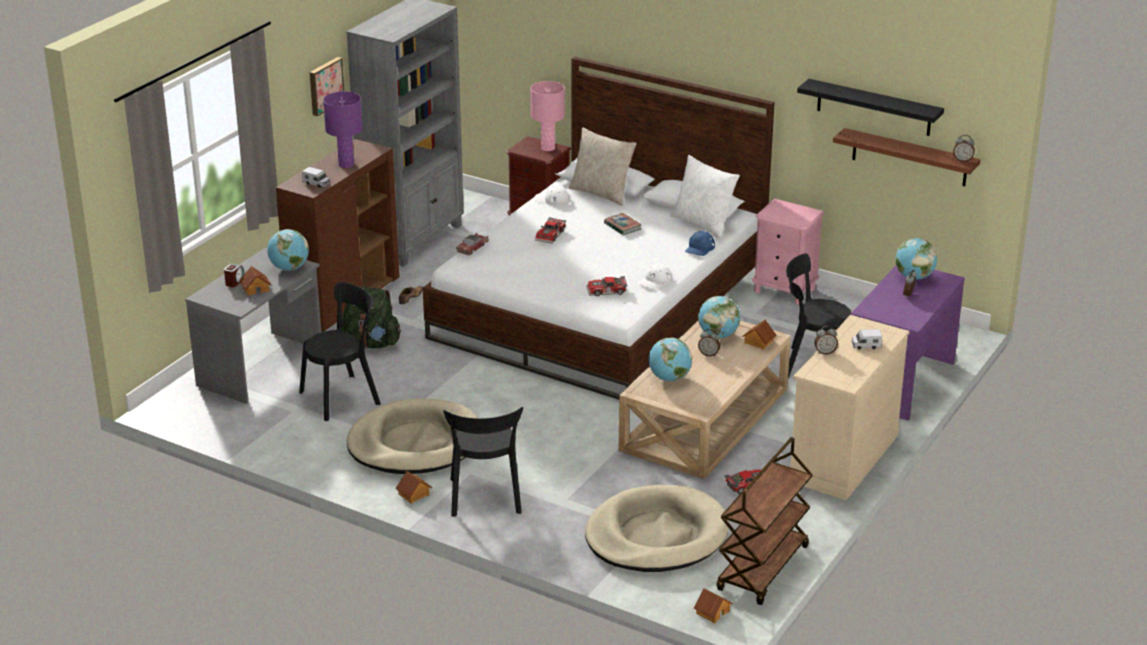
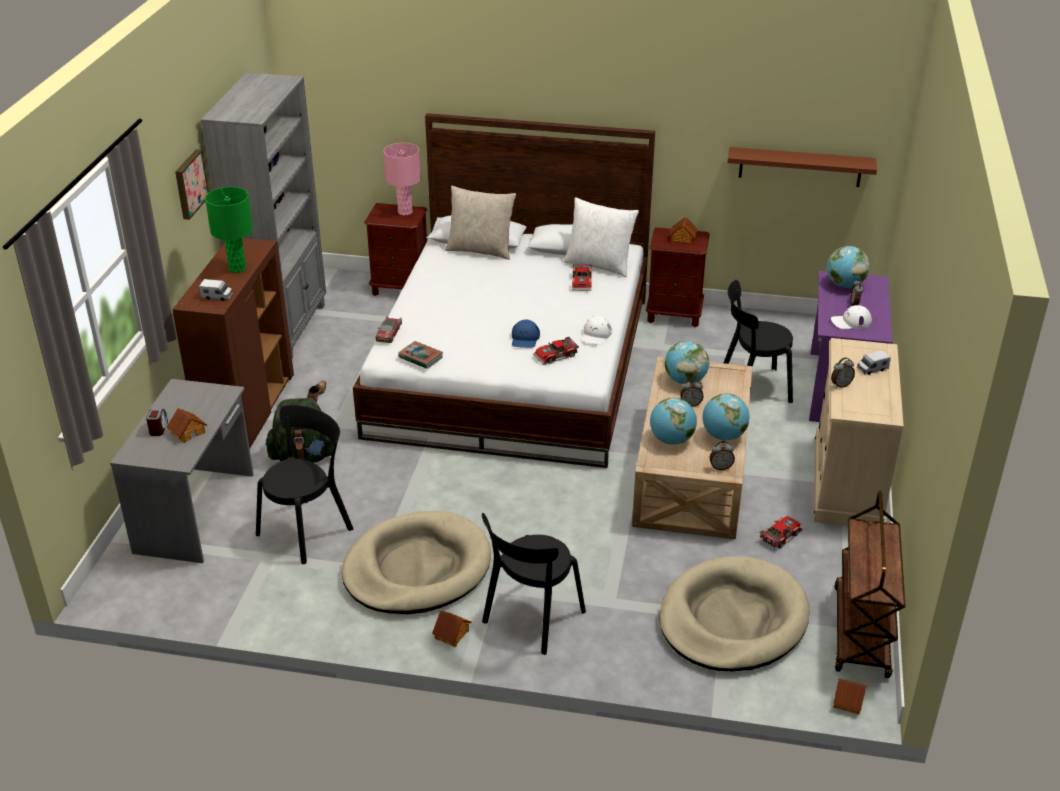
camera: 20 degrees left, 5 degrees up
globe [267,229,309,271] -> globe moved to [702,394,749,440]
purple table lamp [323,91,363,168] -> green table lamp [205,187,253,273]
black chair [443,407,523,517] -> black chair turned 60 degrees clockwise [482,513,586,655]
white cap [535,186,570,206] -> white cap moved to [831,305,872,329]
toy car [535,217,566,243] -> toy car moved to [572,264,592,291]
book [604,213,642,235] -> book moved to [398,341,443,369]
blue cap [685,231,715,256] -> blue cap moved to [512,320,540,348]
toy house [742,319,777,349] -> toy house moved to [670,217,698,244]
pink nightstand [752,199,824,305] -> brown nightstand [646,227,710,327]
black shelf [797,79,944,136] -> none
alarm clock [953,135,975,162] -> alarm clock moved to [710,441,735,470]

